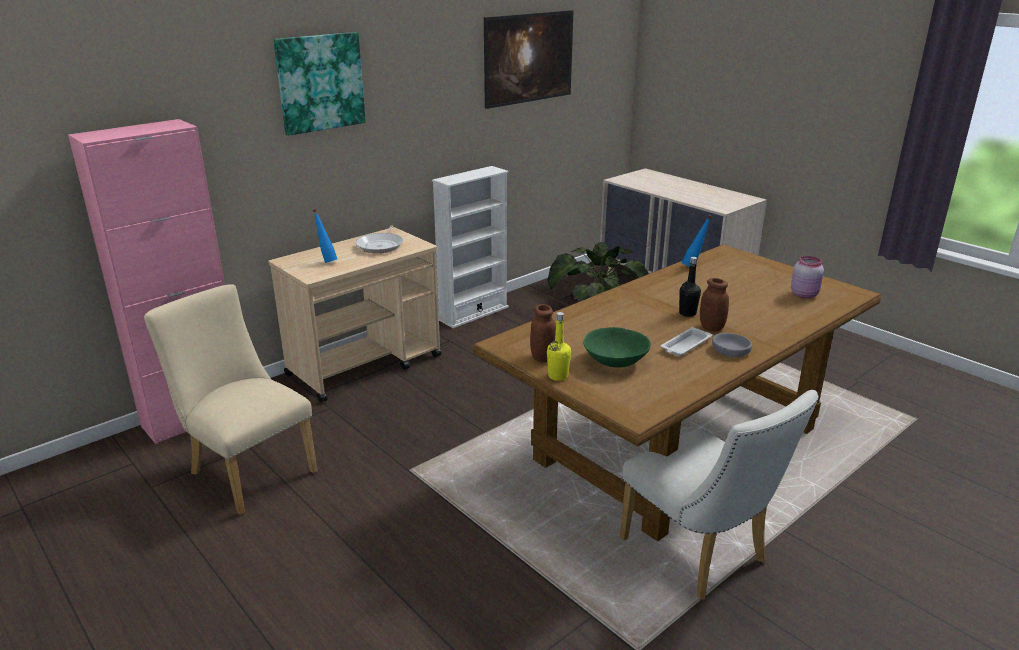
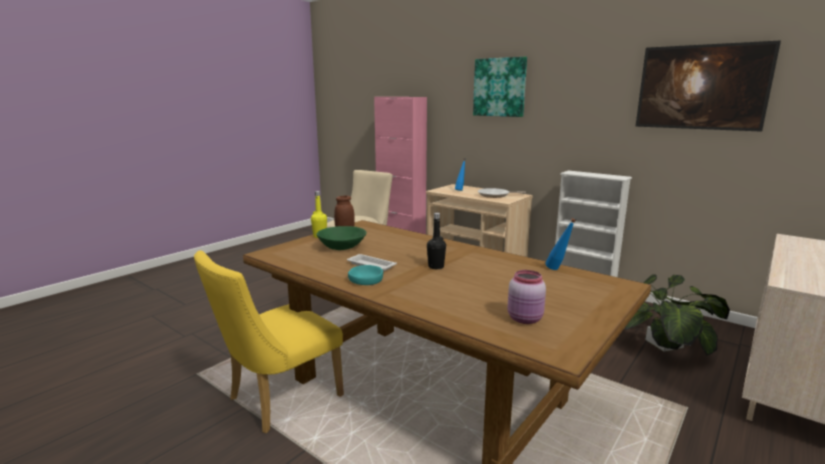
camera: 80 degrees right, 10 degrees down
white chair [620,390,819,600] -> yellow chair [194,251,344,433]
brown jar [700,278,729,332] -> none
grey bowl [712,333,752,357] -> turquoise bowl [348,265,383,285]

